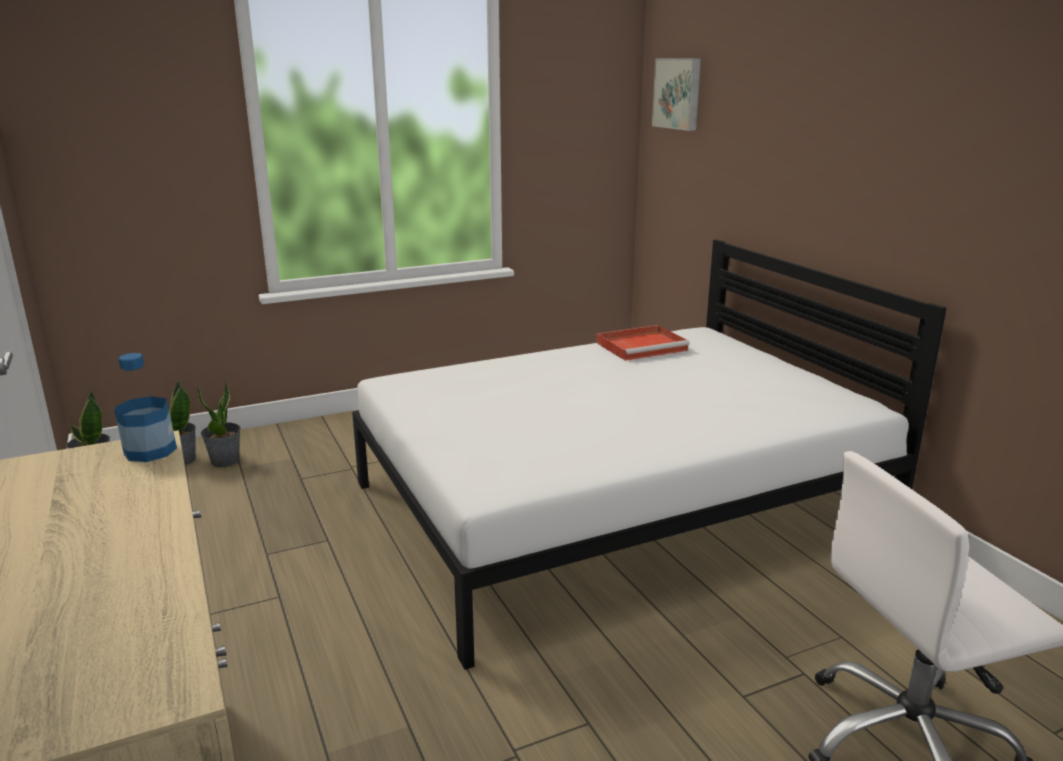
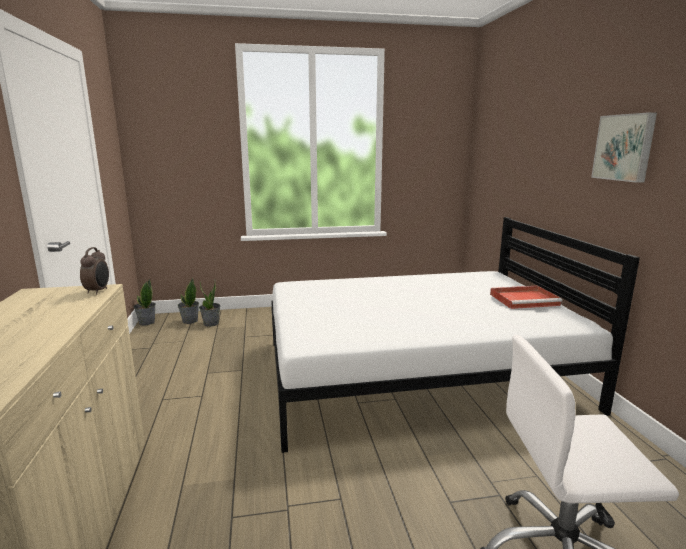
camera: 15 degrees right, 5 degrees down
bottle [114,353,177,462] -> alarm clock [80,247,109,294]
red tray [596,325,690,361] -> red tray moved to [490,286,562,309]
picture [652,58,701,131] -> picture moved to [591,112,657,183]

